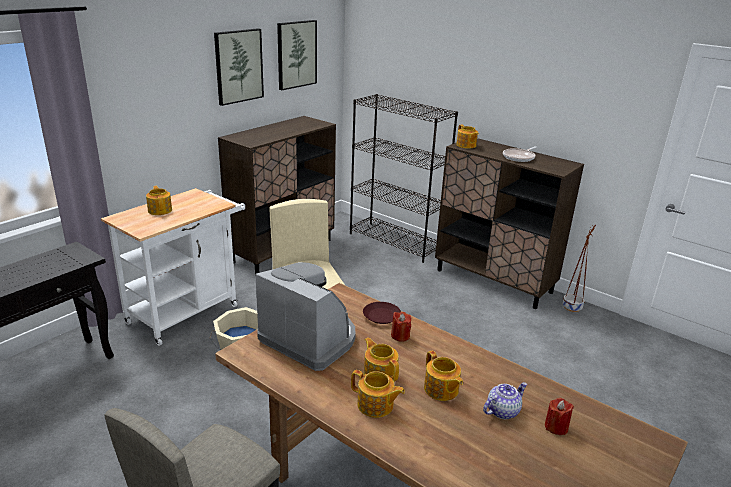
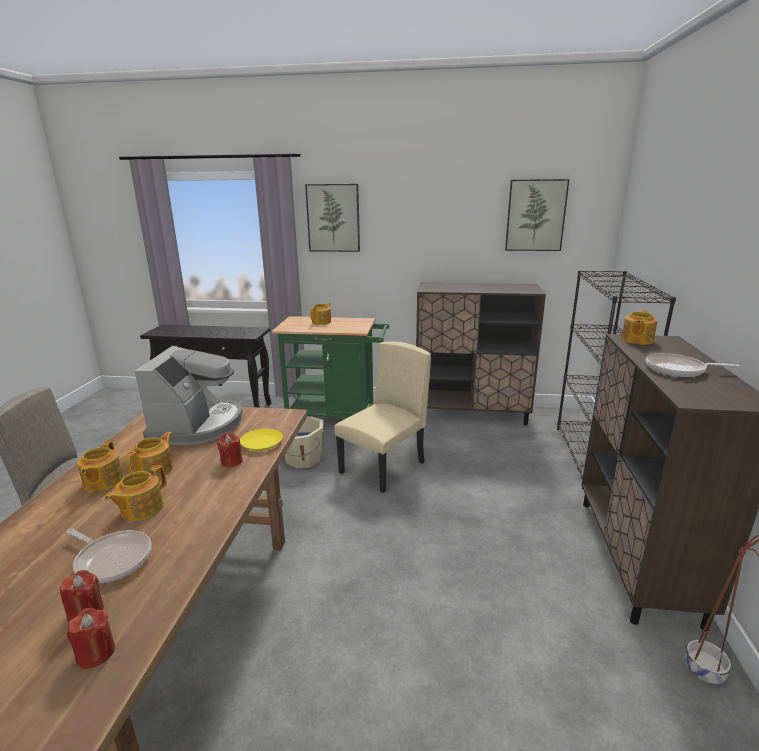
camera: 60 degrees right, 5 degrees down
white cart [101,188,245,346] -> green cart [272,316,389,418]
picture [214,28,264,106] -> picture moved to [305,184,360,252]
brown plate [363,302,401,324] -> yellow plate [240,429,283,451]
teapot [483,382,527,419] -> frying pan [66,528,152,583]
none -> red candle [66,608,115,669]

